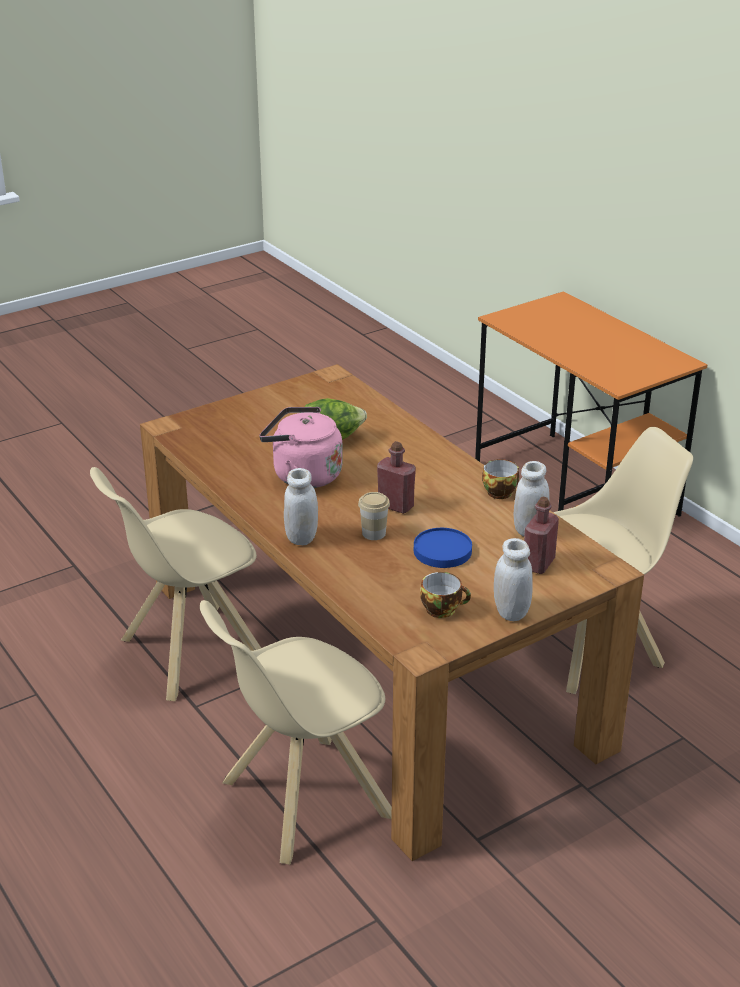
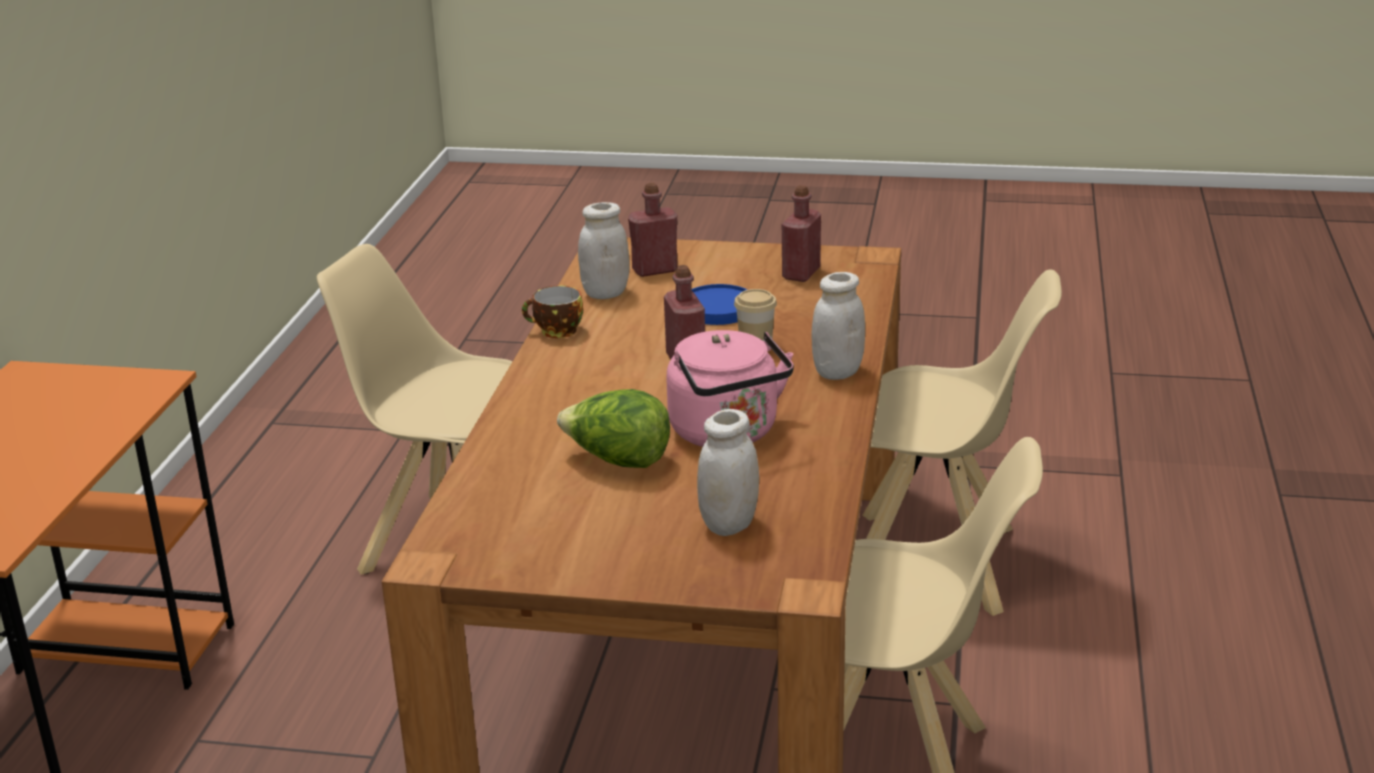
camera: 135 degrees left, 5 degrees down
cup [420,572,471,618] -> red bottle [782,185,821,282]
white jar [494,538,533,621] -> white jar moved to [697,409,759,536]

